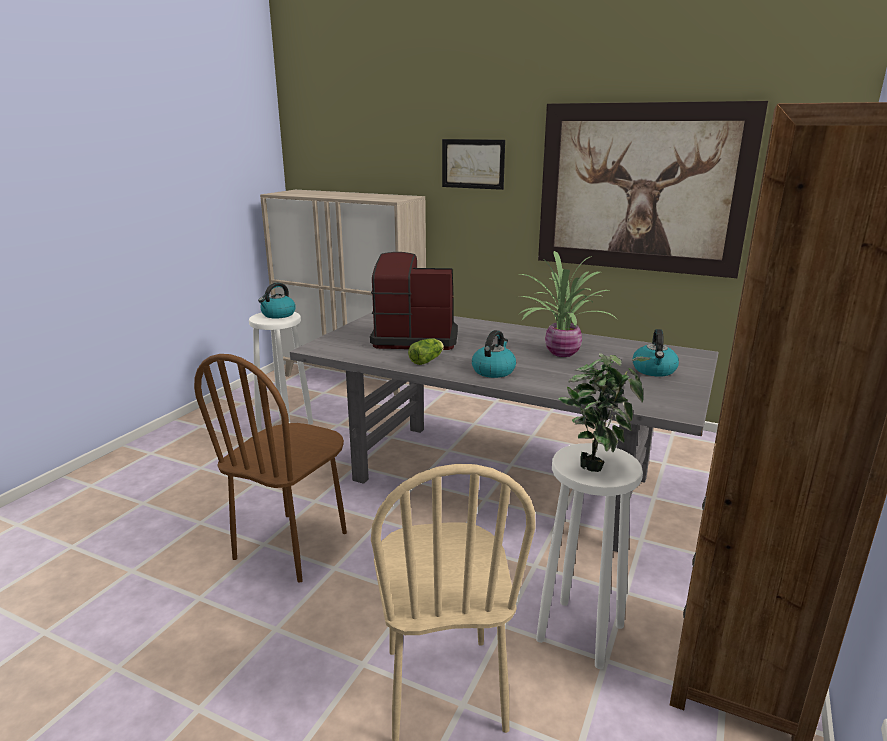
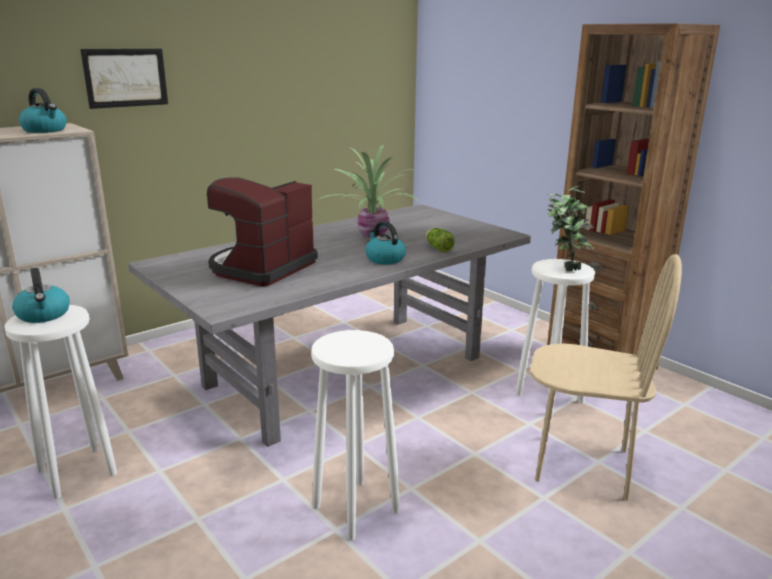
camera: 65 degrees left, 0 degrees up
brown chair [194,354,347,583] -> white stool [311,330,400,541]
lettuce [408,338,444,365] -> lettuce moved to [426,228,455,252]
picture [538,101,768,278] -> none
kettle [633,329,679,377] -> kettle moved to [19,88,67,133]

